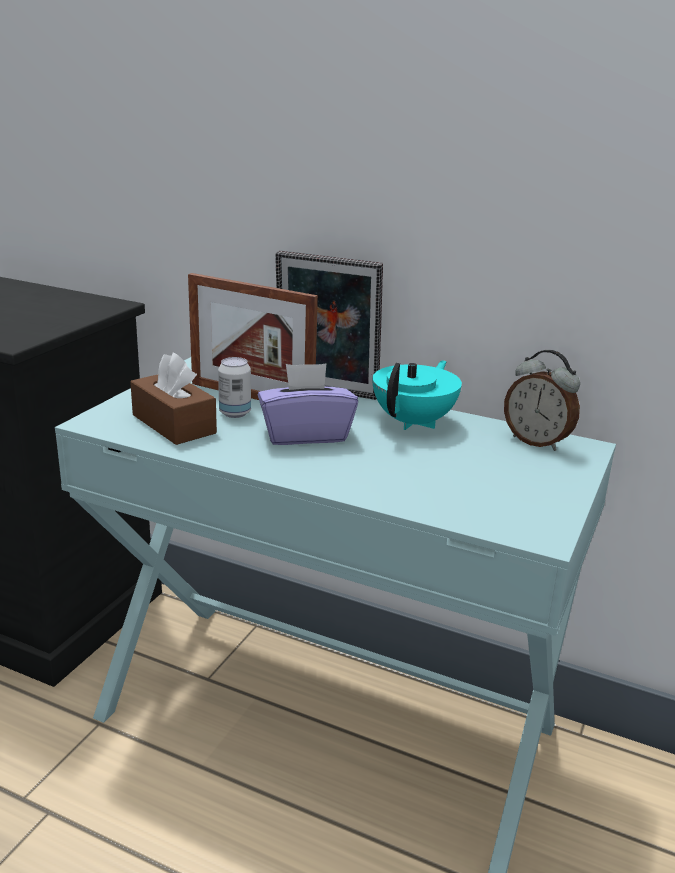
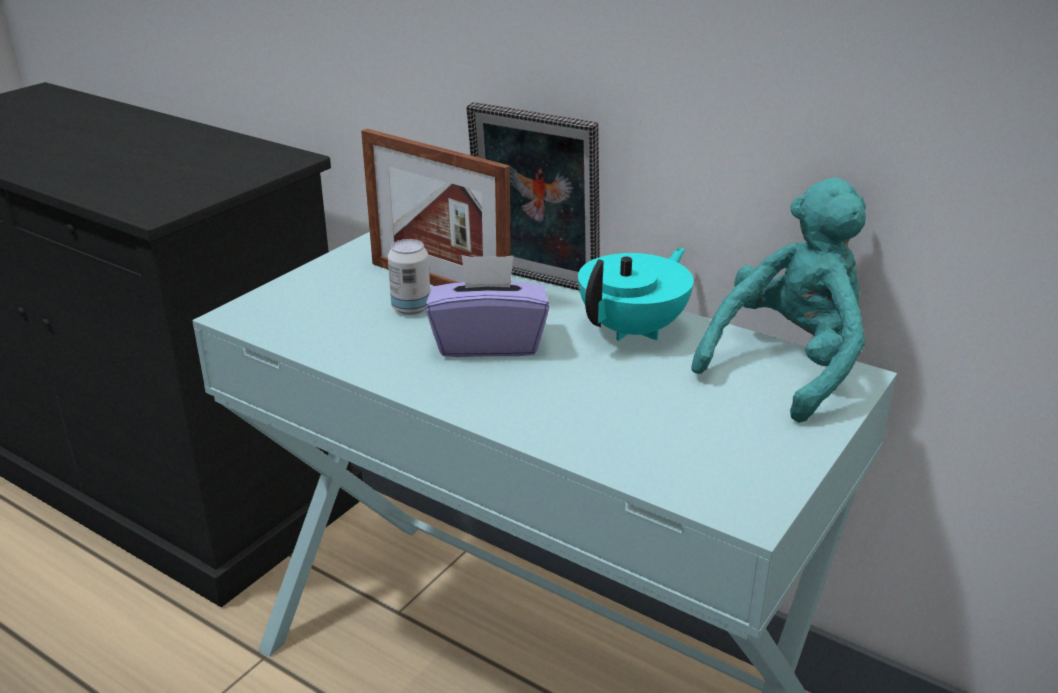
camera: 10 degrees right, 5 degrees up
brown tissue box [130,353,217,445] -> none
alarm clock [504,350,580,451] -> turquoise plush toy [692,177,866,423]

